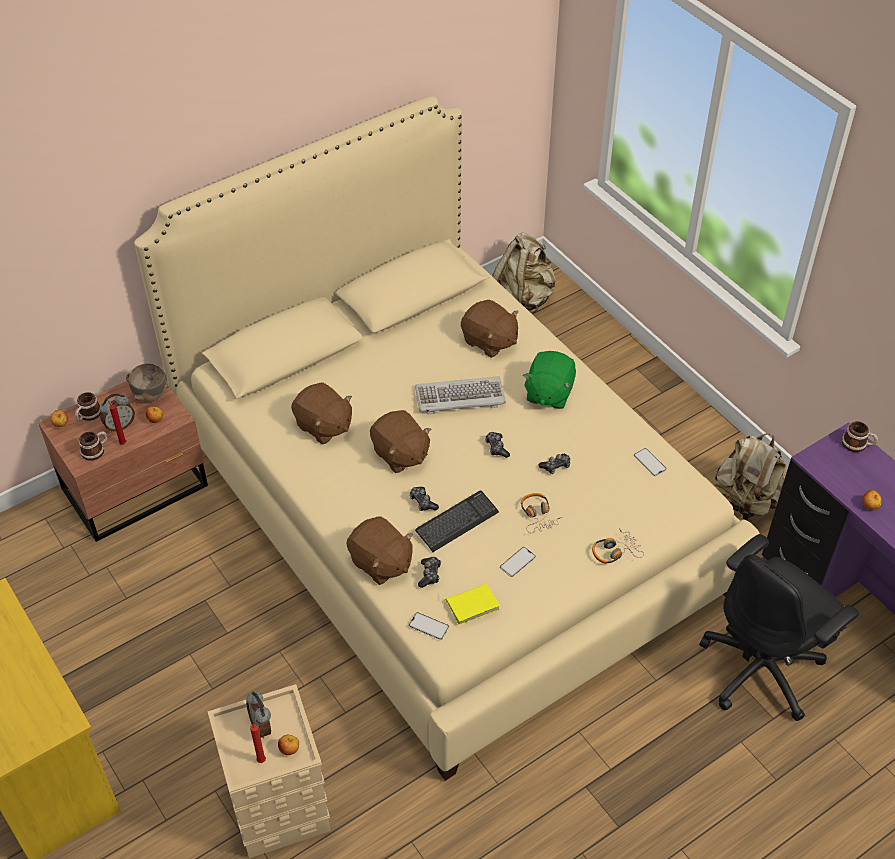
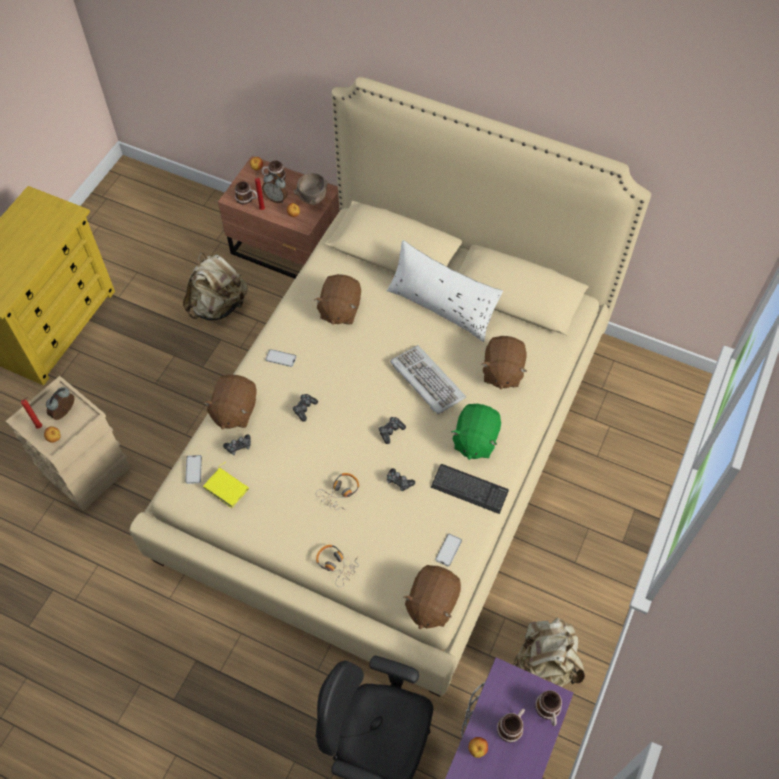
camera: 60 degrees right, 10 degrees up
brown plush toy [370,410,431,473] -> brown plush toy moved to [403,565,461,629]
keyboard [415,490,499,552] -> keyboard moved to [431,464,509,514]
beige backpack [492,233,556,313] -> beige backpack moved to [183,253,248,320]
phone [500,547,536,577] -> phone moved to [265,349,297,367]
green plush toy [522,351,576,409] -> green plush toy turned 60 degrees counterclockwise [451,404,501,460]
none -> white pillow [387,240,503,342]
none -> mug [497,709,525,743]

